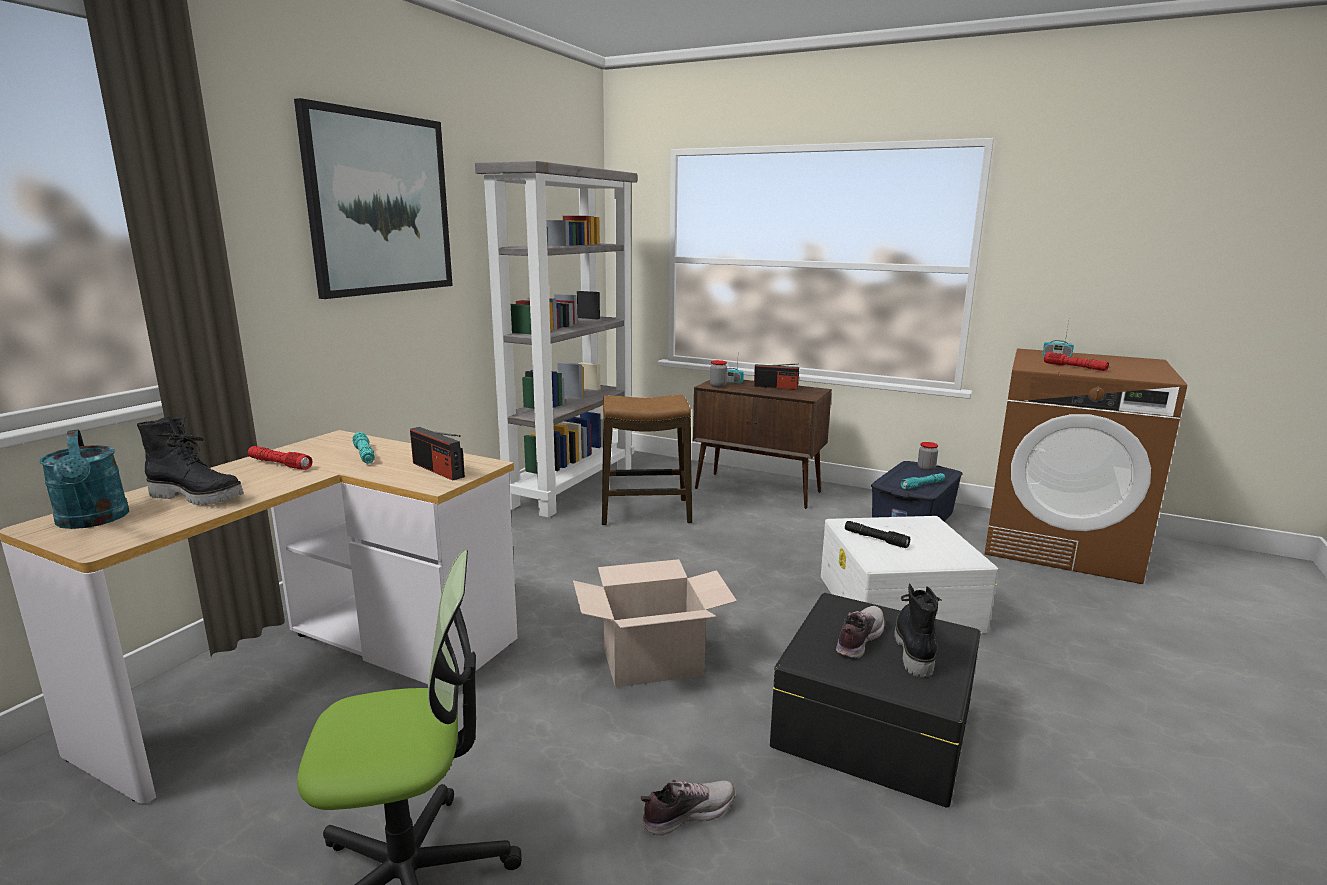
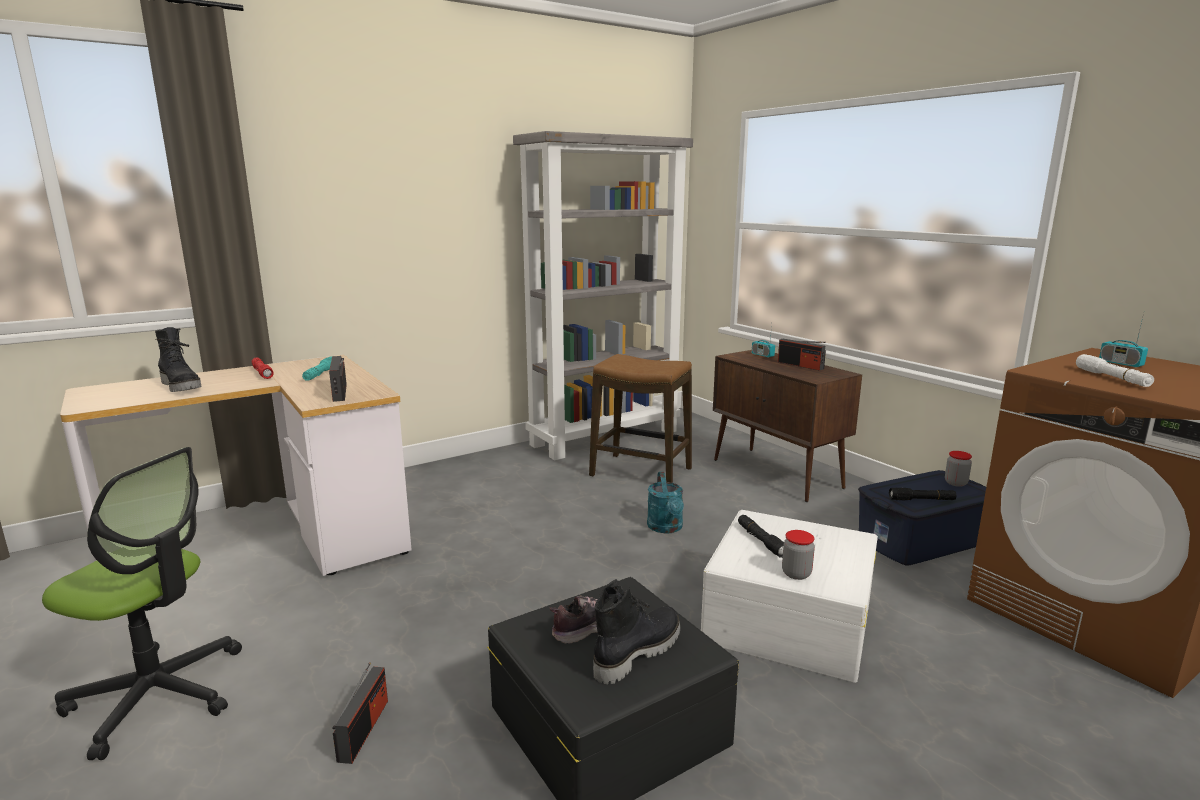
camera: 30 degrees right, 0 degrees up
turquoise watering can [39,429,129,529] -> turquoise watering can moved to [647,472,684,533]
picture [294,98,453,299] -> none
cardboard box [573,559,737,687] -> none
shoe [641,780,735,836] -> radio [333,662,388,764]
jar [710,360,727,387] -> jar moved to [782,530,815,580]
turquoise flashlight [901,473,945,489] -> black flashlight [889,488,956,500]
red flashlight [1044,352,1109,371] -> white flashlight [1076,354,1154,387]

